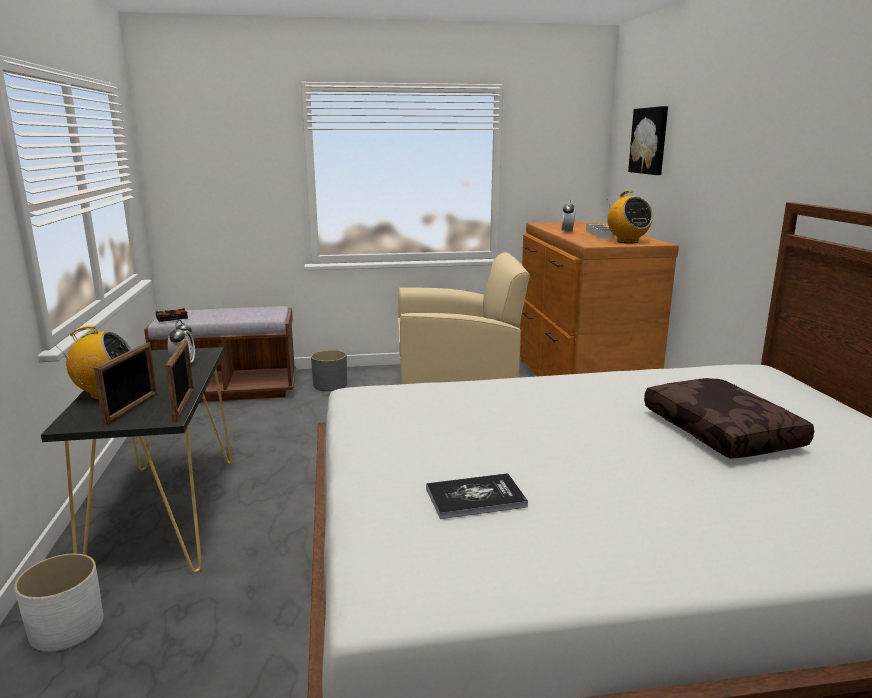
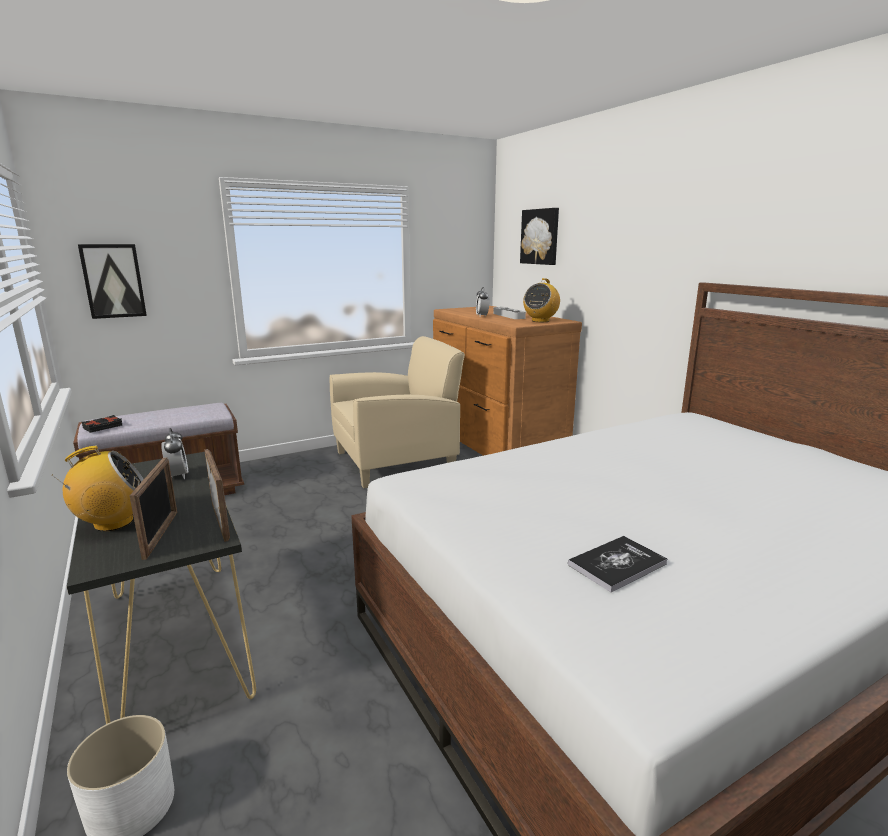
camera: 20 degrees left, 0 degrees up
grey planter [311,350,347,391] -> none
radio [607,191,653,243] -> radio turned 75 degrees clockwise [523,278,560,322]
brown pillow [644,378,814,459] -> none
none -> picture [78,244,147,319]

